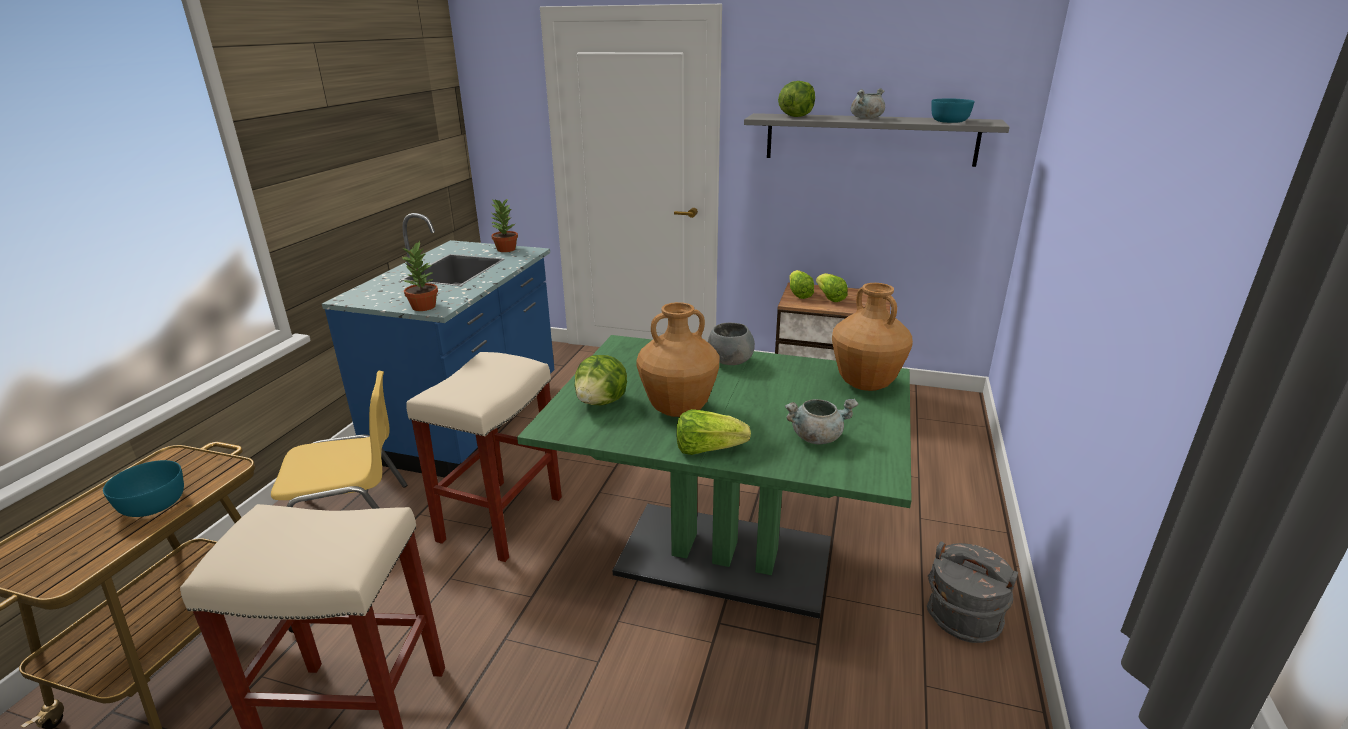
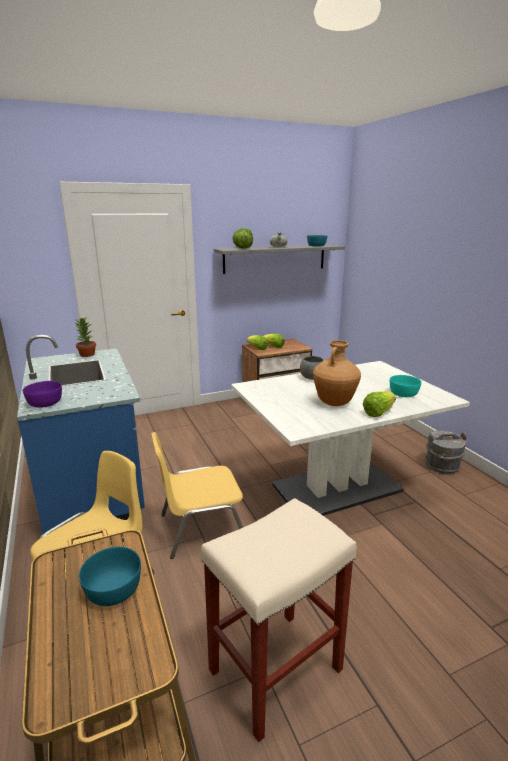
camera: 40 degrees left, 5 degrees down
potted plant [401,240,438,311] -> none
beige stool [406,352,562,562] -> yellow chair [151,432,243,559]
green dining table [517,335,911,619] -> white dining table [231,361,470,516]
lettuce [575,355,627,405] -> none
grey cooking pot [785,399,858,445] -> turquoise bowl [390,375,422,397]
brown vase [832,283,913,391] -> none
none -> purple bowl [23,381,62,408]

